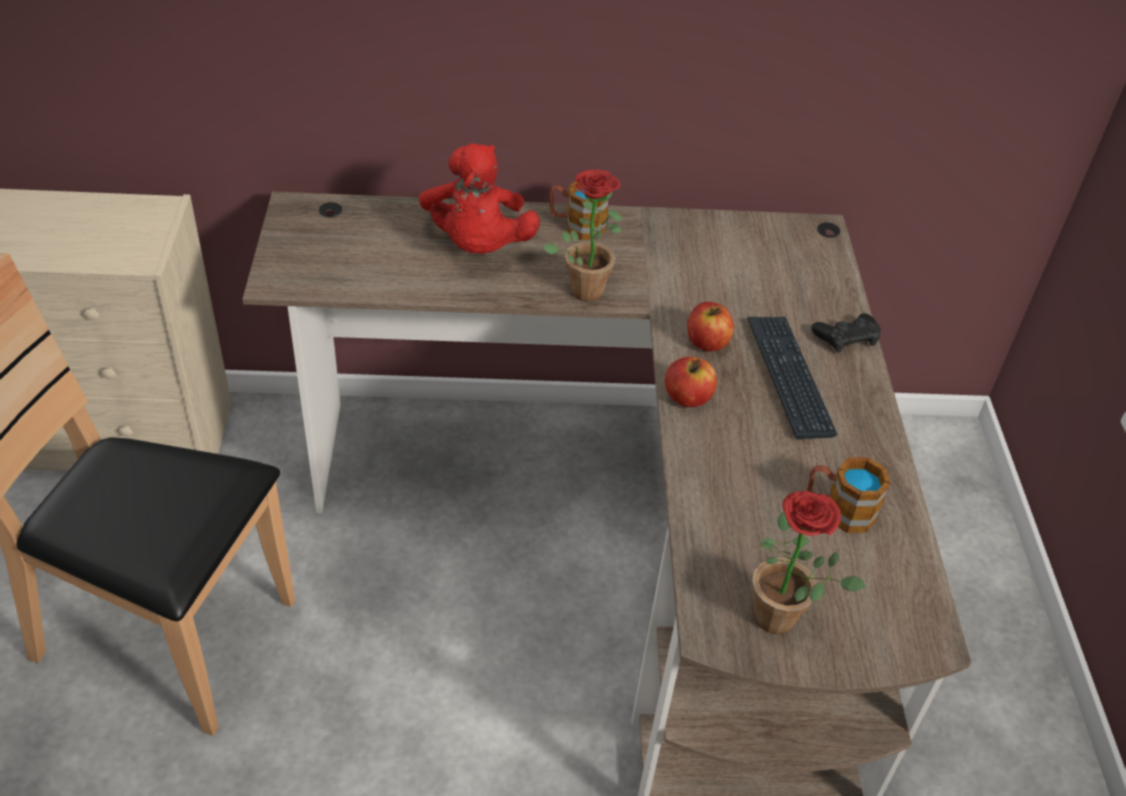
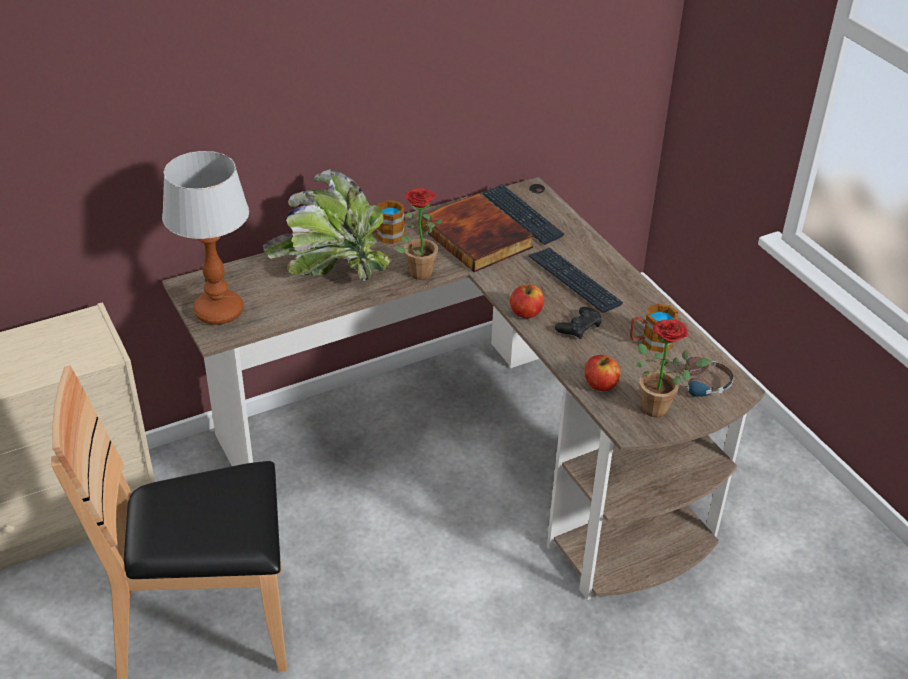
camera: 25 degrees left, 5 degrees down
red plush toy [419,143,540,254] -> potted plant [263,169,392,281]
apple [687,302,734,352] -> apple moved to [585,355,620,391]
black game controller [811,313,880,353] -> black game controller moved to [555,307,602,339]
none -> table lamp [162,151,249,325]
none -> book [421,193,534,272]
none -> keyboard [482,184,564,245]
none -> headphones [673,357,734,397]

